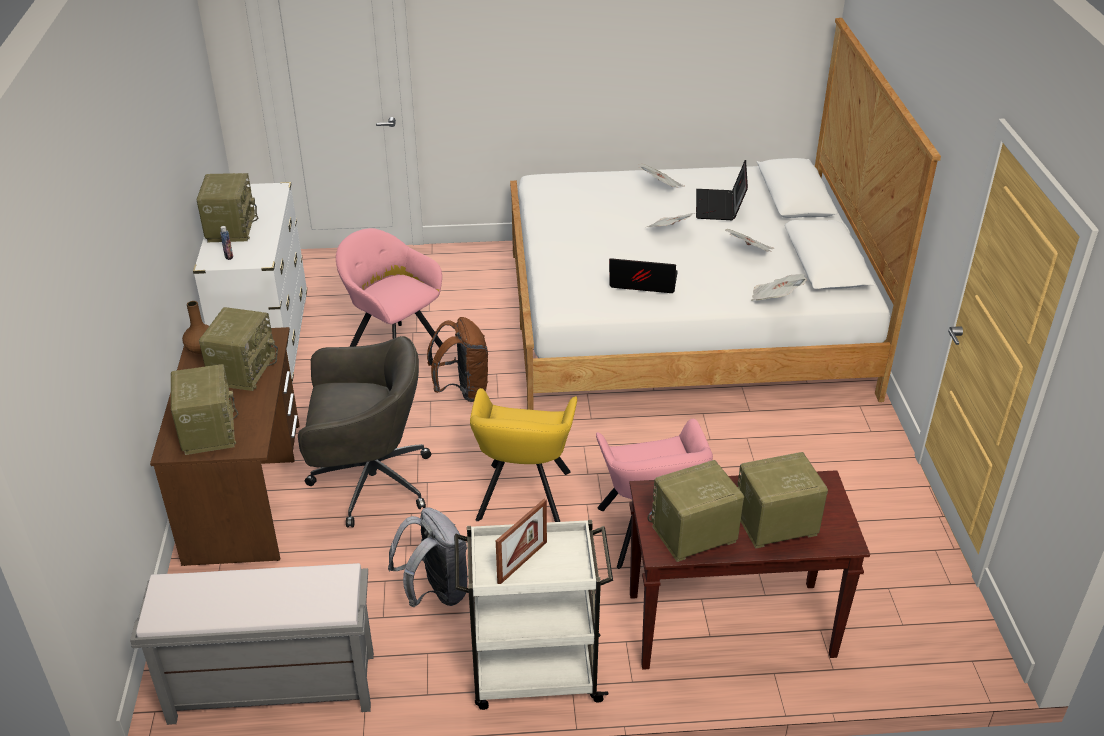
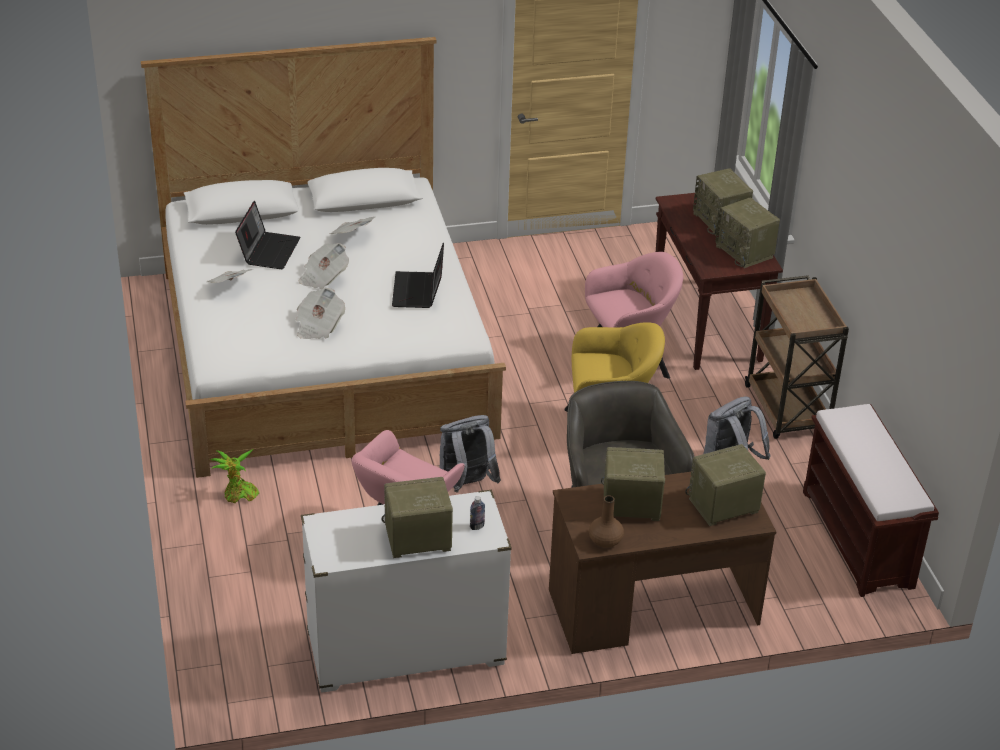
camera: 100 degrees left, 0 degrees up
grey bench [130,563,374,725] -> brown bench [803,404,939,597]
brown backpack [427,317,489,402] -> grey backpack [440,415,501,493]
white cart [454,520,613,710] -> brown cart [745,275,849,439]
picture frame [496,499,547,584] -> none
laptop [696,160,748,220] -> laptop turned 75 degrees counterclockwise [235,201,301,269]
newspaper [751,274,807,301] -> newspaper moved to [296,288,345,339]
none -> potted plant [210,449,259,504]

